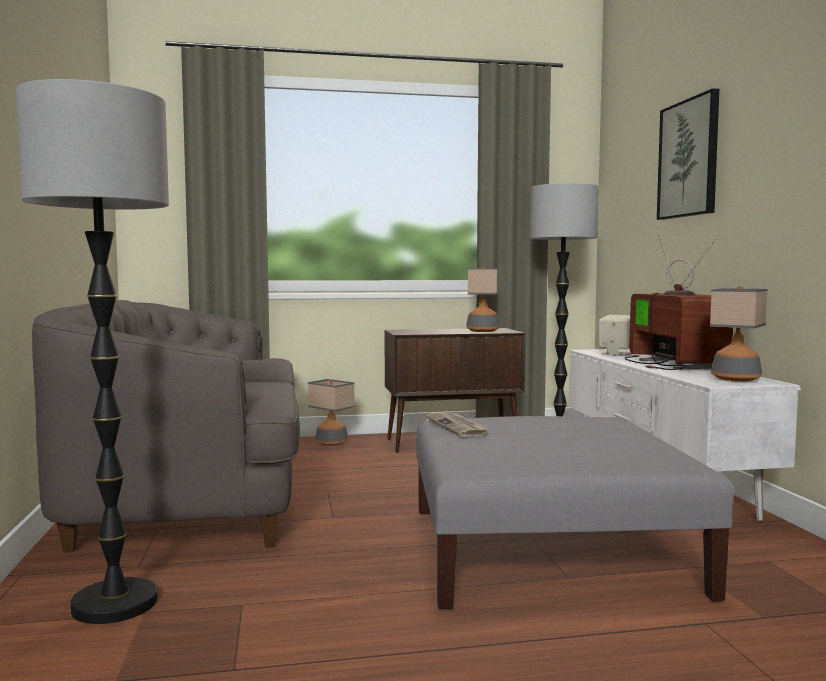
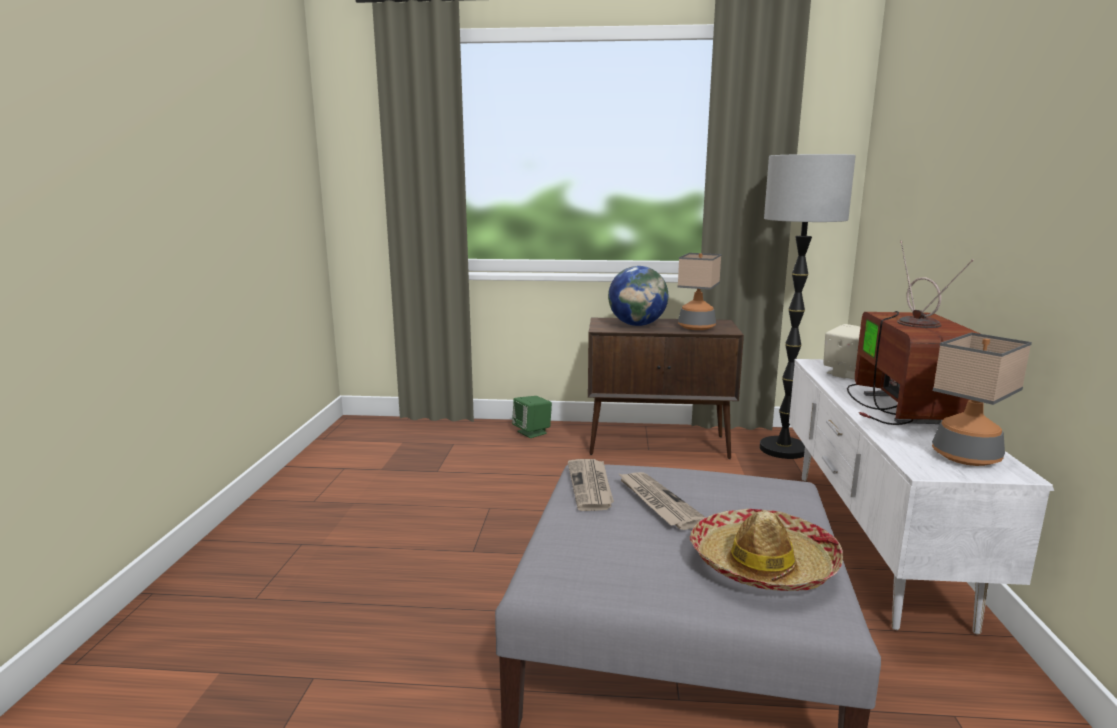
camera: 15 degrees right, 10 degrees up
floor lamp [16,79,169,624] -> none
grey sofa [32,300,300,553] -> none
table lamp [308,379,355,446] -> green speaker [512,396,552,438]
picture [657,88,720,220] -> none
none -> globe [608,266,668,326]
none -> newspaper [618,472,706,530]
none -> hat [690,509,843,591]

